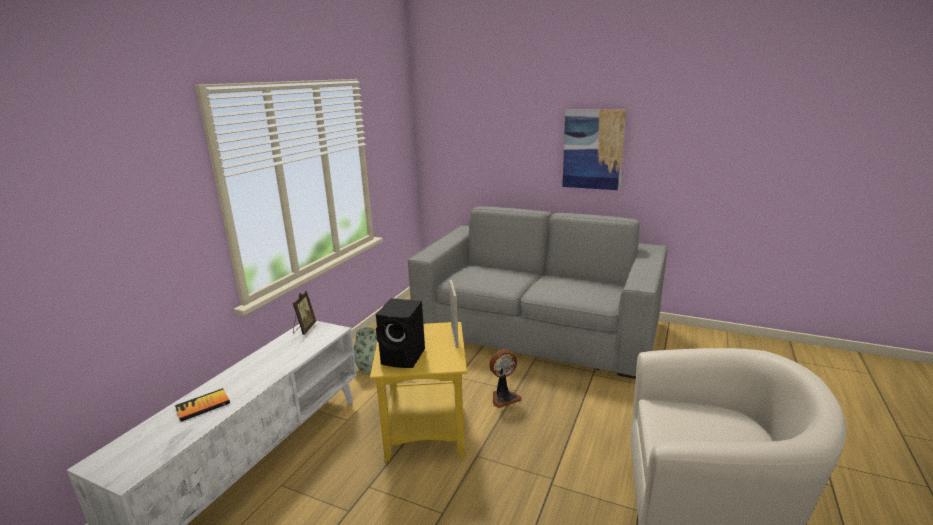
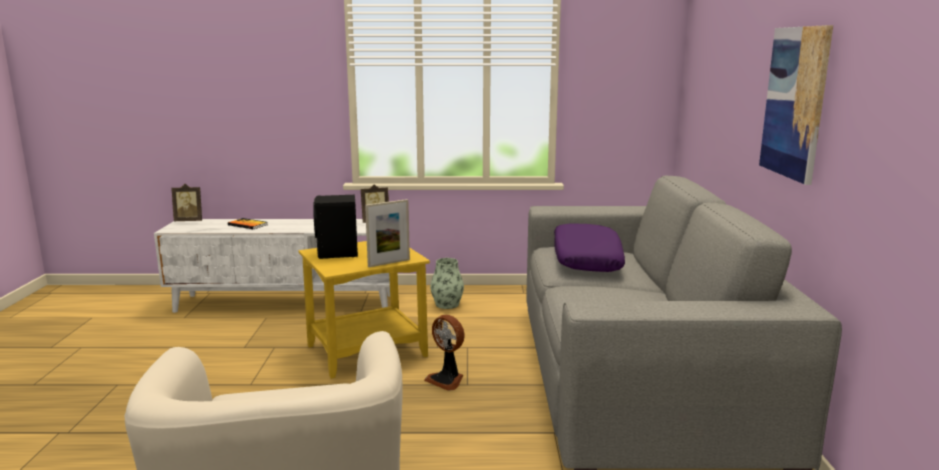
camera: 65 degrees right, 5 degrees down
none -> picture frame [172,184,202,221]
none -> purple pillow [554,223,625,272]

